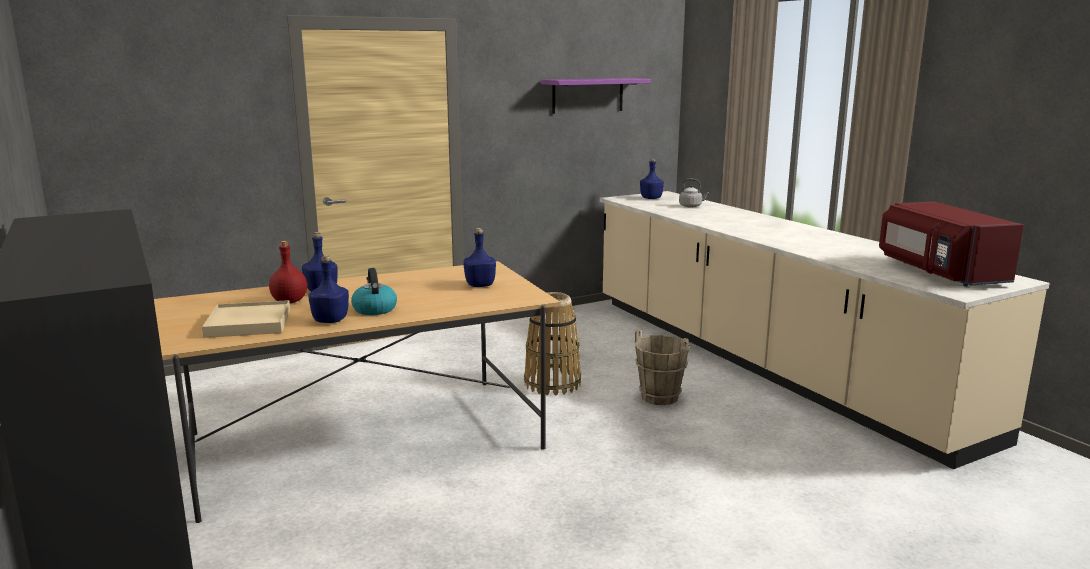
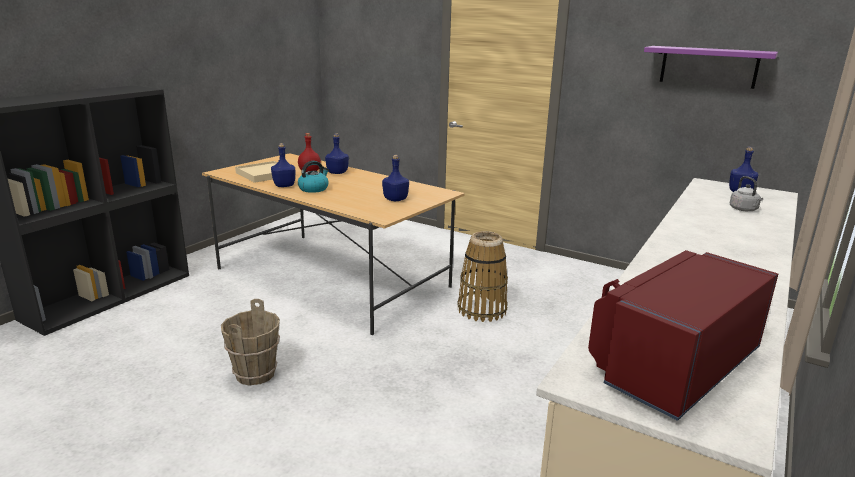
camera: 60 degrees right, 5 degrees up
brown bucket [635,327,690,405] -> brown bucket moved to [221,299,280,386]

